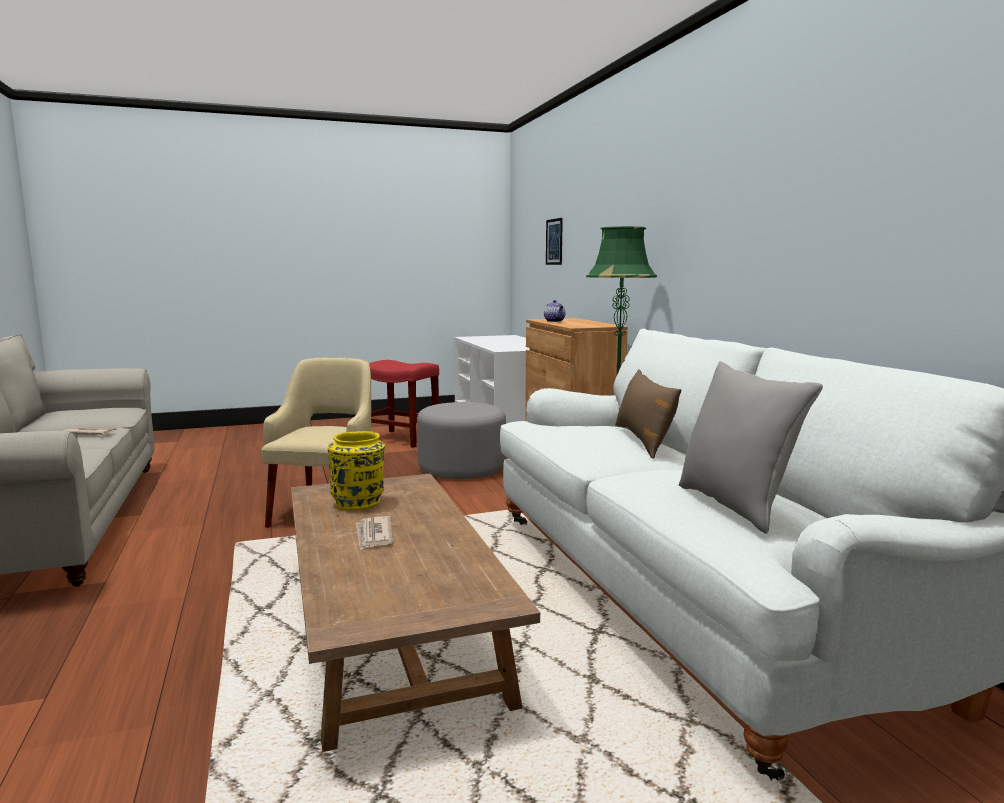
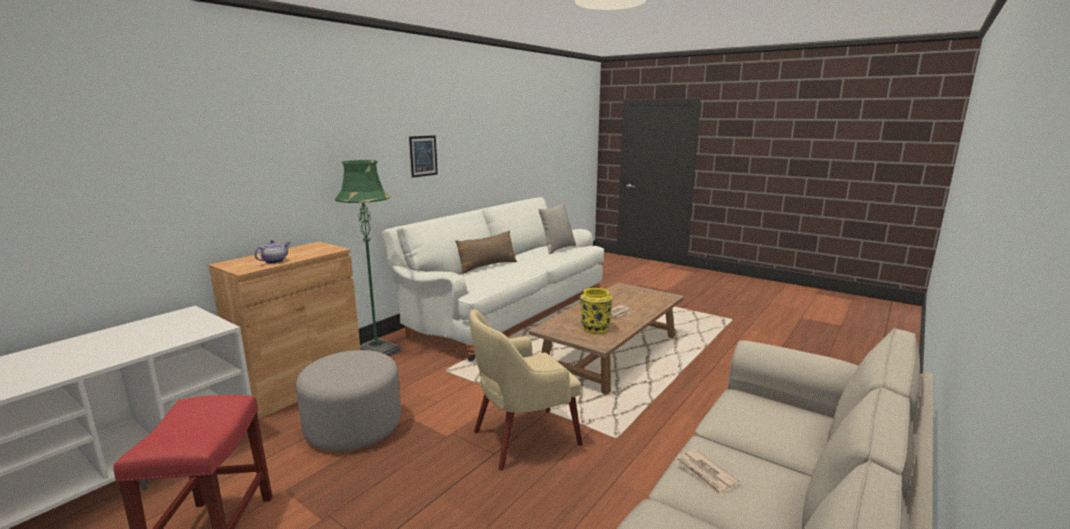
camera: 125 degrees left, 5 degrees up
picture [546,218,563,265] -> picture moved to [409,135,438,178]

